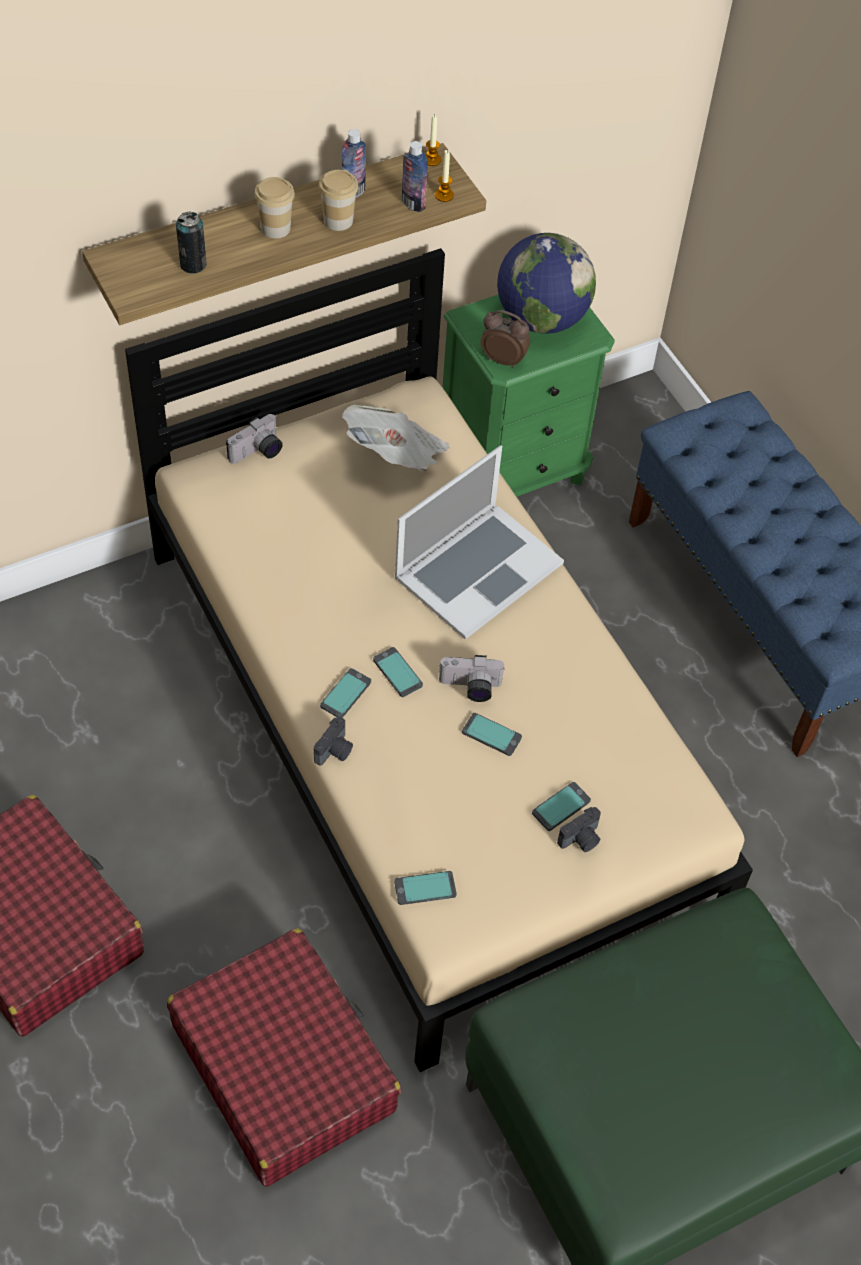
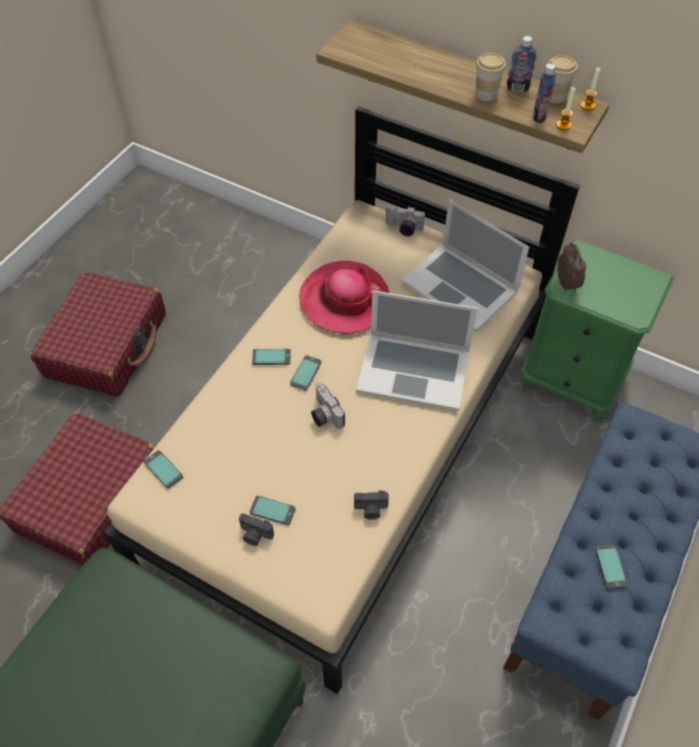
camera: 60 degrees right, 0 degrees up
can [176,212,206,274] -> none
cup [254,177,295,239] -> cup moved to [548,55,578,103]
camera [314,717,353,766] -> camera moved to [354,490,389,520]
newspaper [342,405,450,471] -> laptop [401,199,529,332]
phone [462,713,522,756] -> phone moved to [595,545,627,589]
globe [497,233,596,334] -> none
none -> hat [299,261,389,335]

